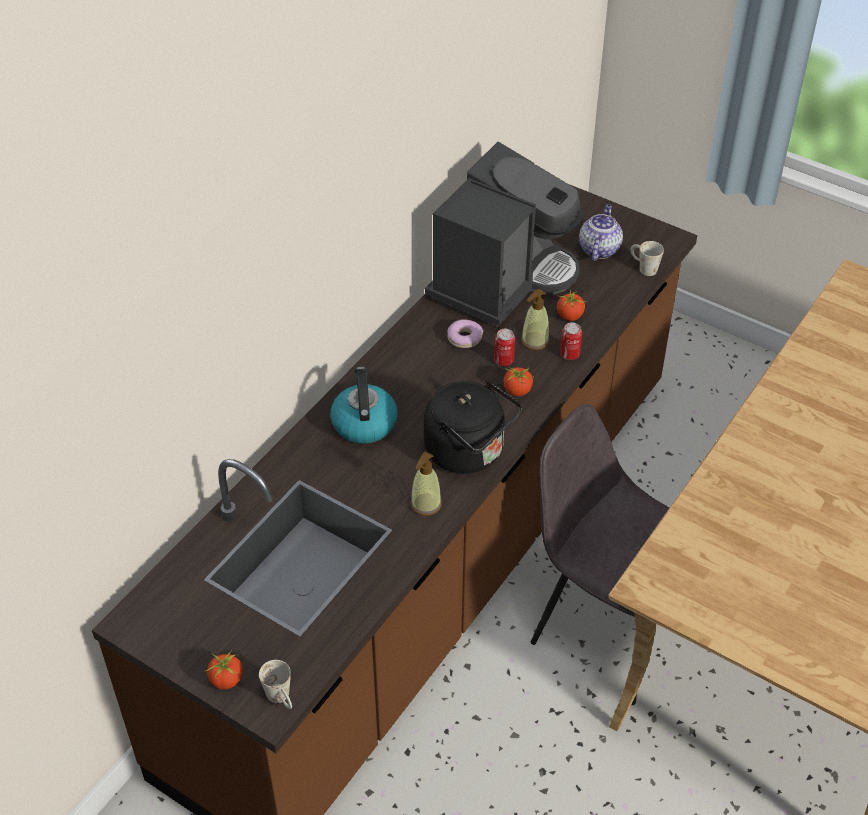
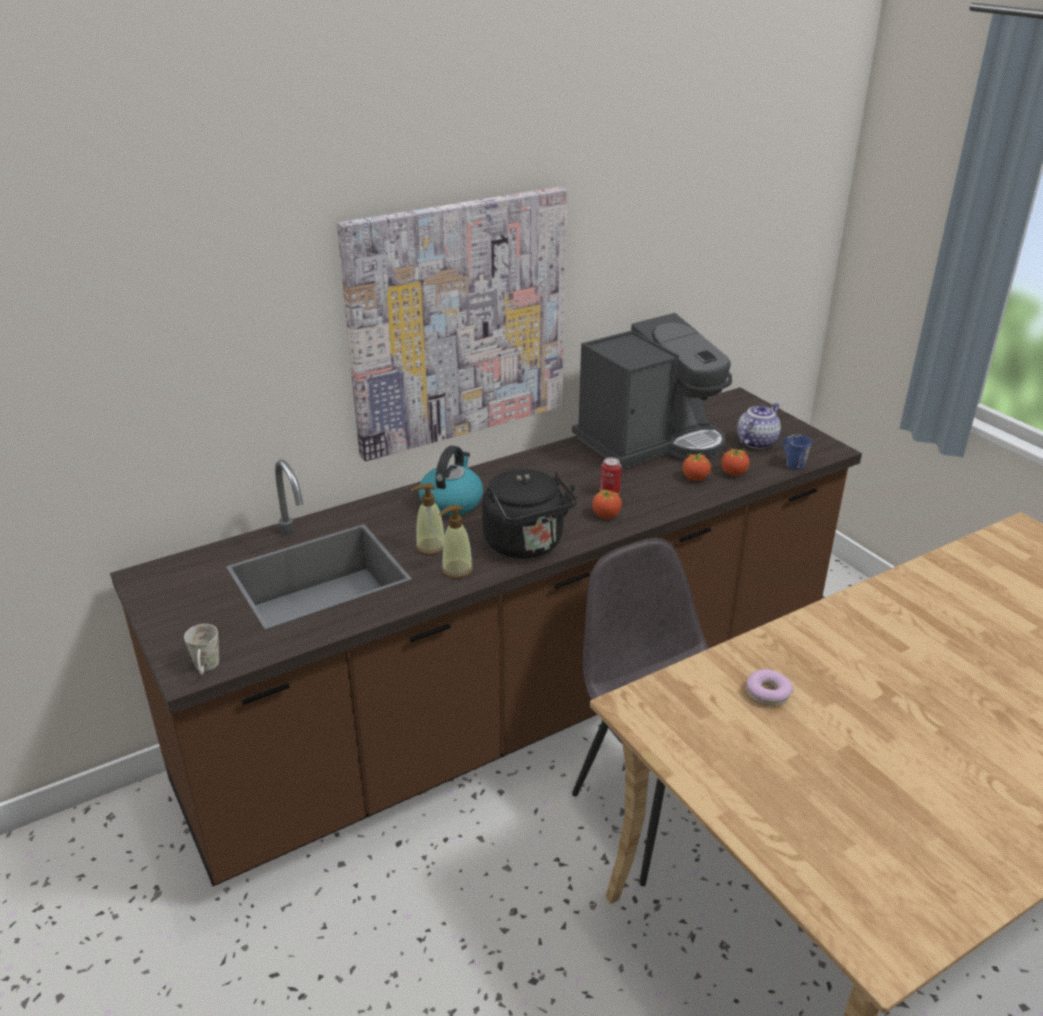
camera: 25 degrees right, 15 degrees down
tomato [206,649,243,690] -> tomato moved to [721,447,749,476]
donut [447,319,483,348] -> donut moved to [746,669,793,706]
soap dispenser [521,289,549,350] -> soap dispenser moved to [411,483,445,555]
can [560,322,582,360] -> none
white mug [630,241,664,276] -> blue mug [783,435,812,470]
none -> picture [337,187,567,461]

